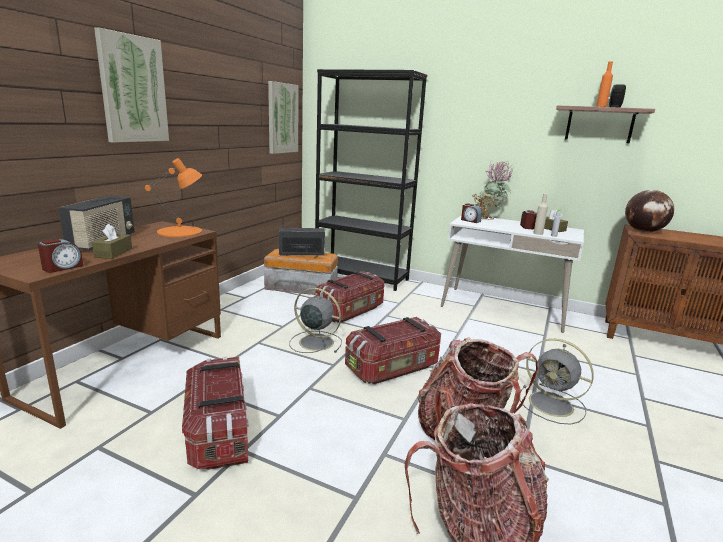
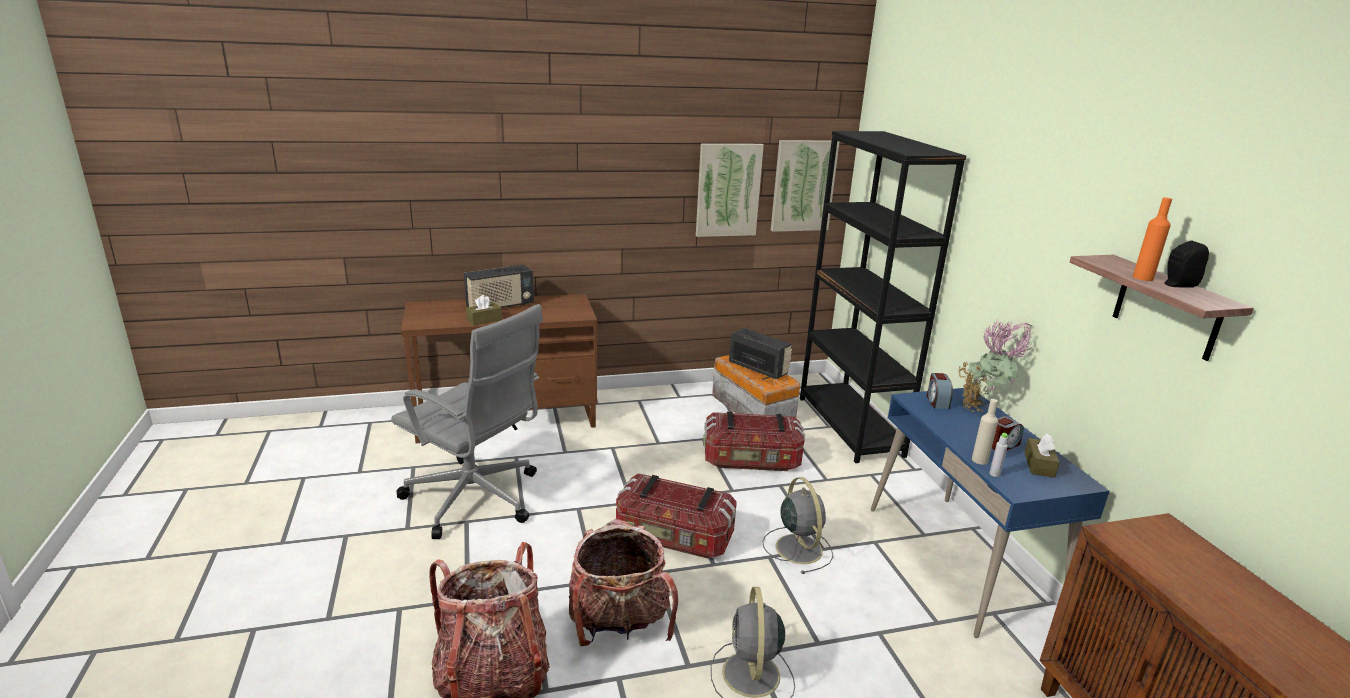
camera: 50 degrees right, 5 degrees up
alarm clock [38,239,83,273] -> none
picture [94,27,169,143] -> picture moved to [696,143,764,237]
orange table lamp [145,158,202,237] -> none
storage box [182,357,249,470] -> grey office chair [391,304,543,539]
grey fan [289,288,342,353] -> grey fan moved to [763,477,833,574]
white desk [441,215,584,333] -> blue desk [871,387,1110,638]
globe [625,190,674,232] -> none

